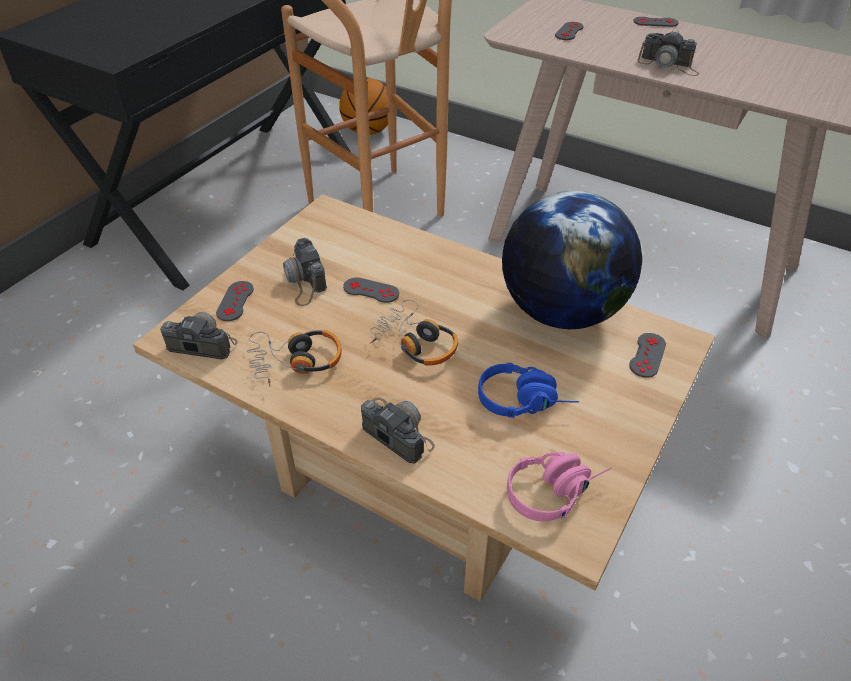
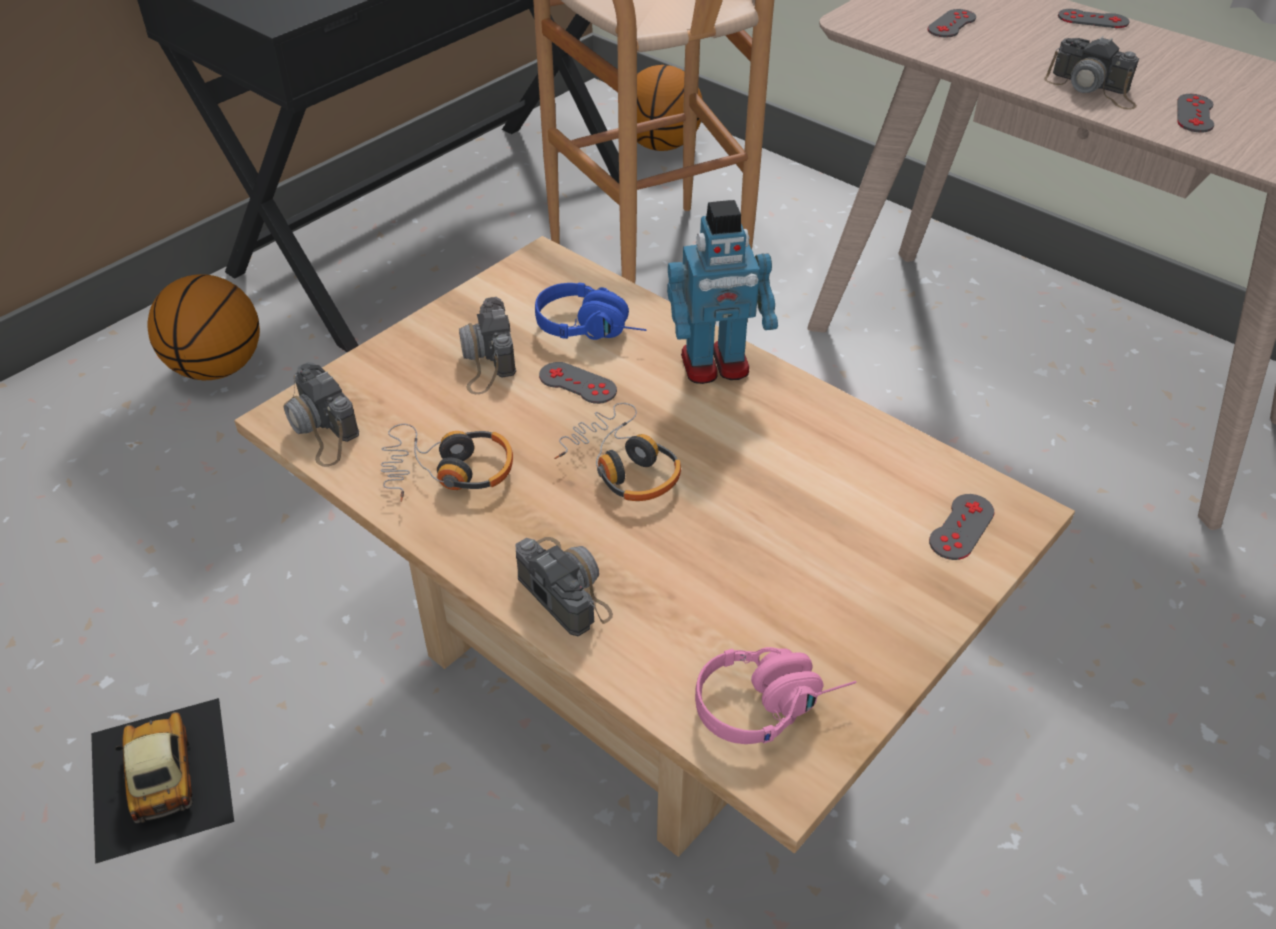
camera: 10 degrees right, 0 degrees up
camera [160,312,238,359] -> camera turned 150 degrees counterclockwise [283,362,359,467]
grey game controller [216,281,254,321] -> grey game controller moved to [1177,94,1214,133]
blue headphones [478,363,579,418] -> blue headphones moved to [535,282,647,340]
globe [502,191,642,329] -> none
none -> toy car [91,698,234,864]
none -> basketball [147,274,260,380]
none -> toy robot [667,200,778,384]

